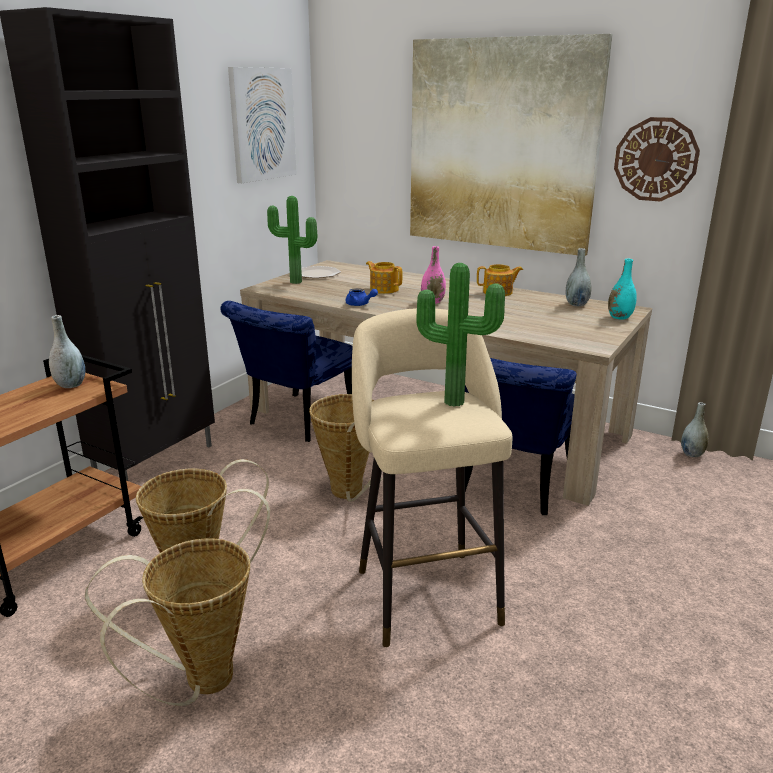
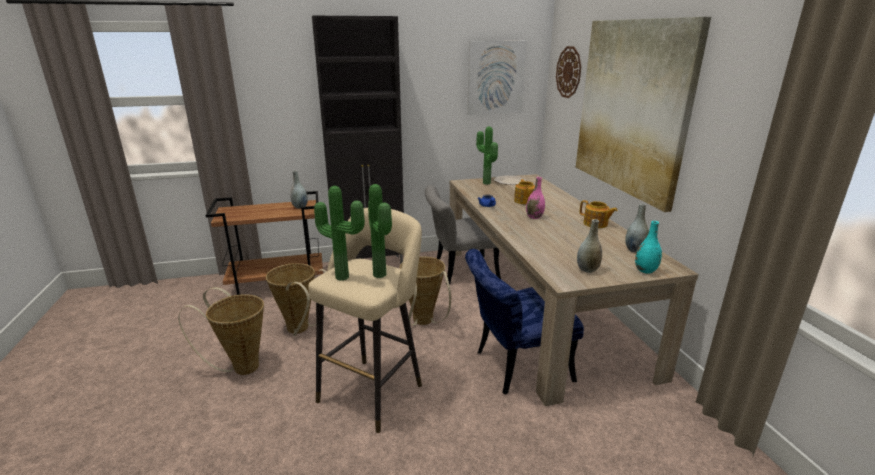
camera: 45 degrees right, 0 degrees up
blue chair [220,301,353,442] -> grey chair [425,185,501,285]
wall clock [614,117,700,202] -> wall clock moved to [556,46,581,98]
grey vase [681,402,709,457] -> grey vase moved to [577,219,602,273]
none -> potted plant [314,186,365,281]

